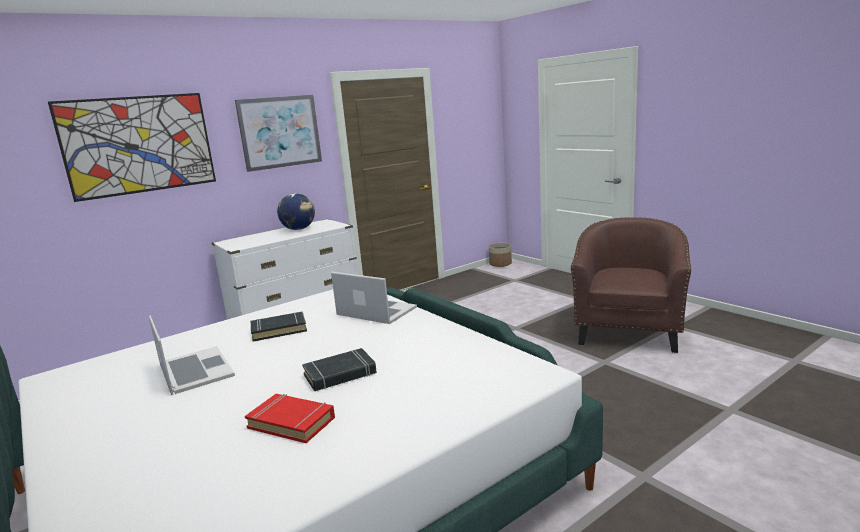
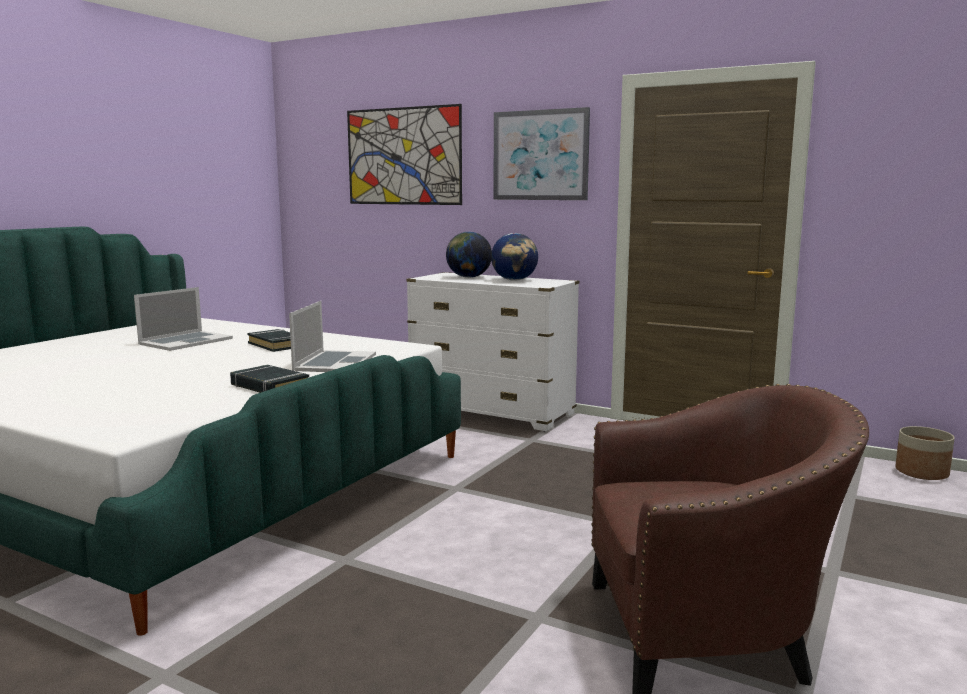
camera: 65 degrees right, 5 degrees down
red book [245,394,335,443] -> none
black book [302,348,377,391] -> black book moved to [230,365,309,393]
none -> globe [446,232,492,278]

